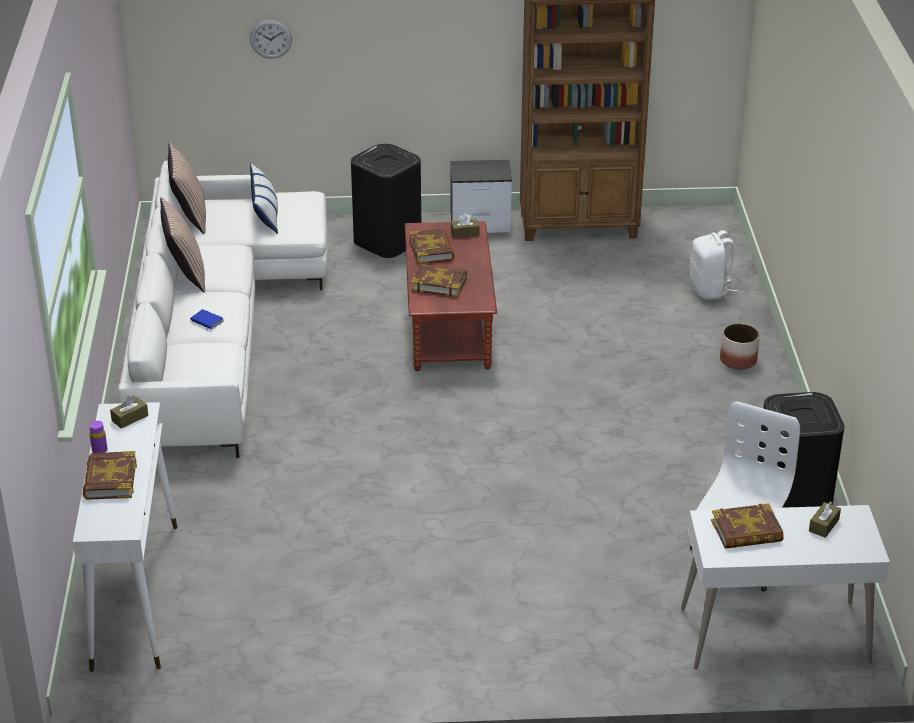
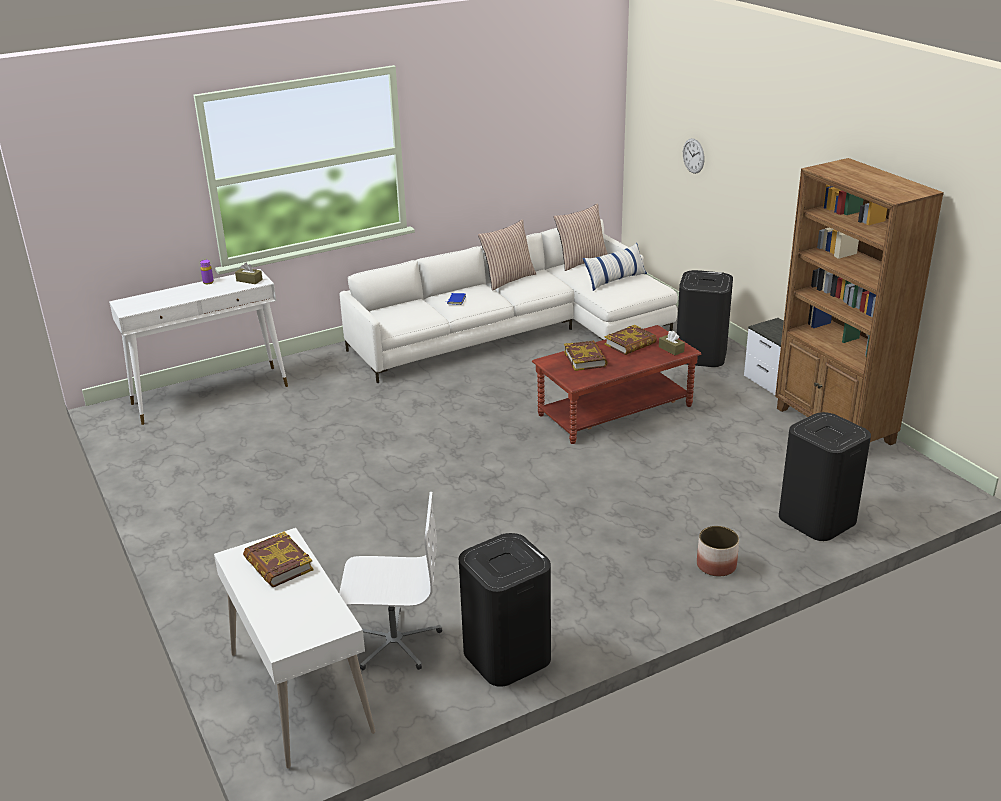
camera: 65 degrees right, 5 degrees down
book [83,451,137,500] -> none
white backpack [690,230,737,300] -> black trash can [779,412,871,541]
brown tissue box [809,501,841,538] -> none

